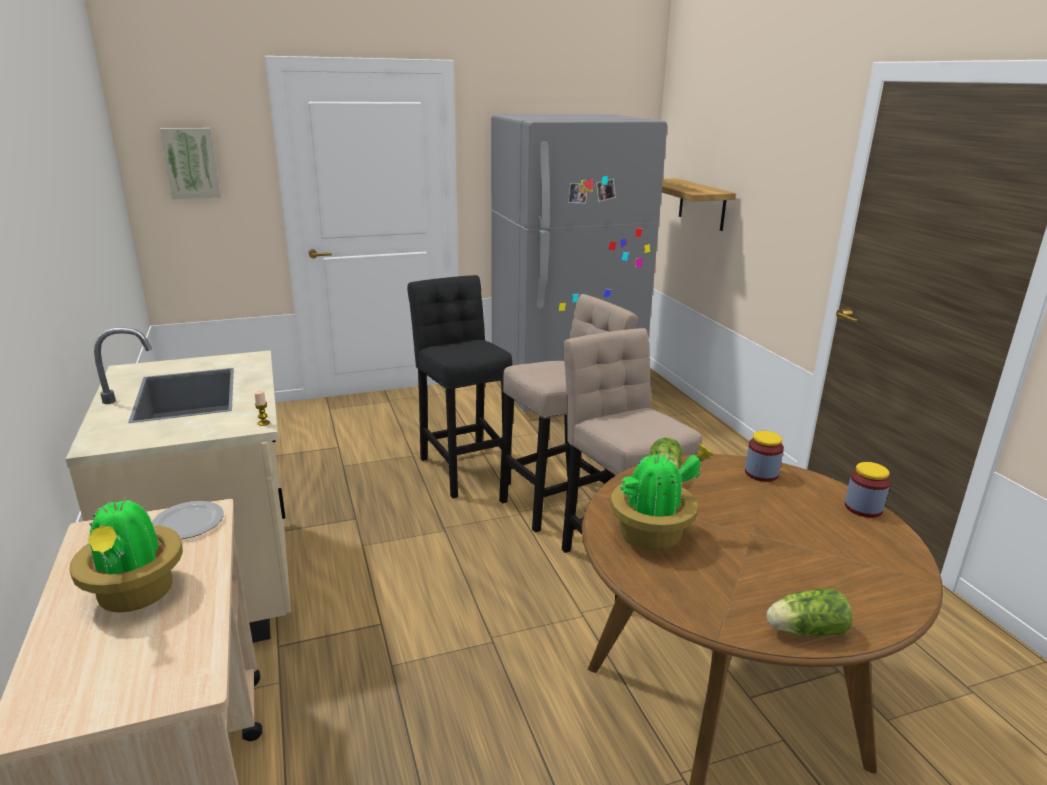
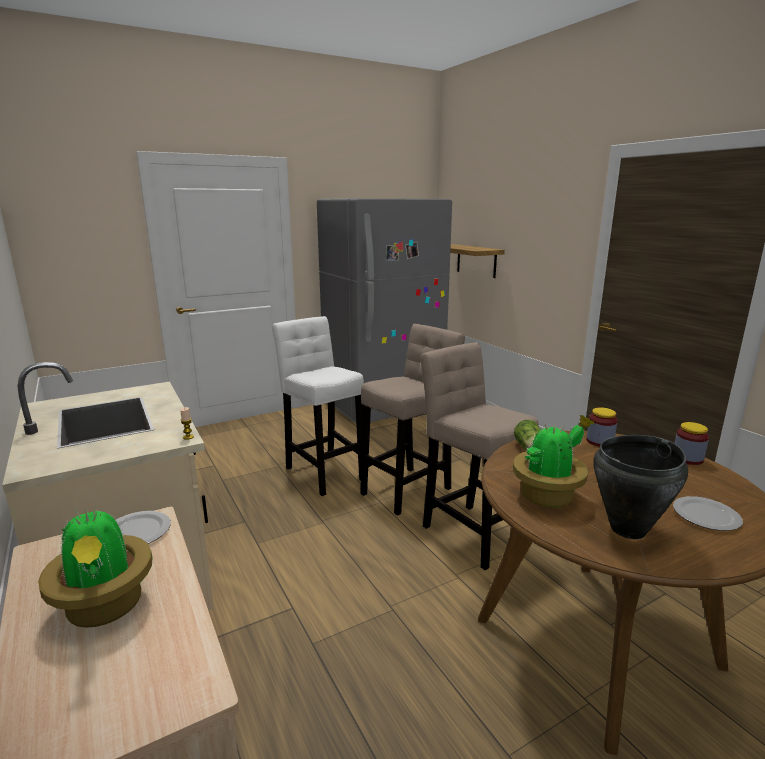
camera: 10 degrees left, 5 degrees down
picture [160,128,221,199] -> none
black stool [407,275,512,498] -> white stool [272,316,364,496]
lettuce [767,588,852,636] -> none
none -> black cooking pot [593,435,688,539]
none -> plate [673,496,743,531]

